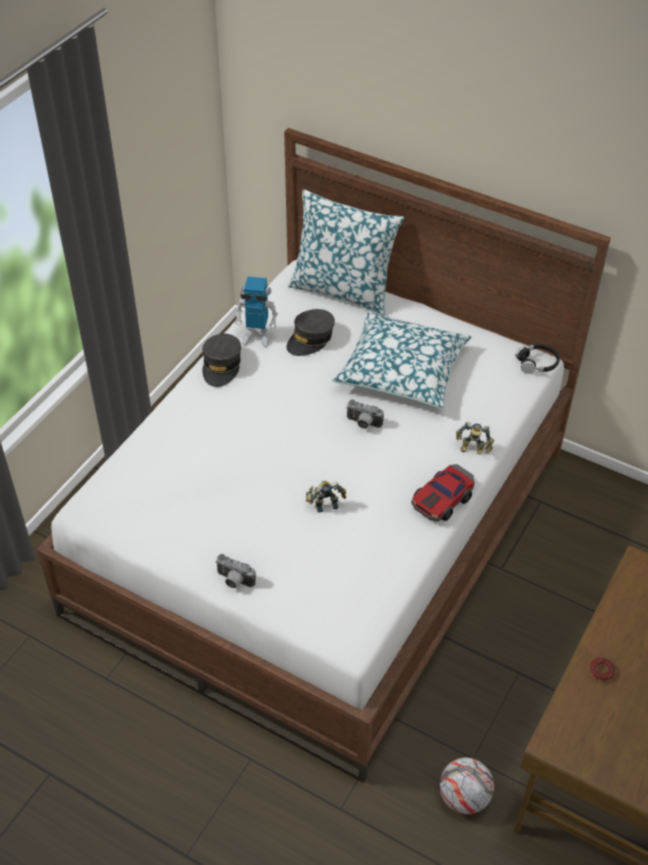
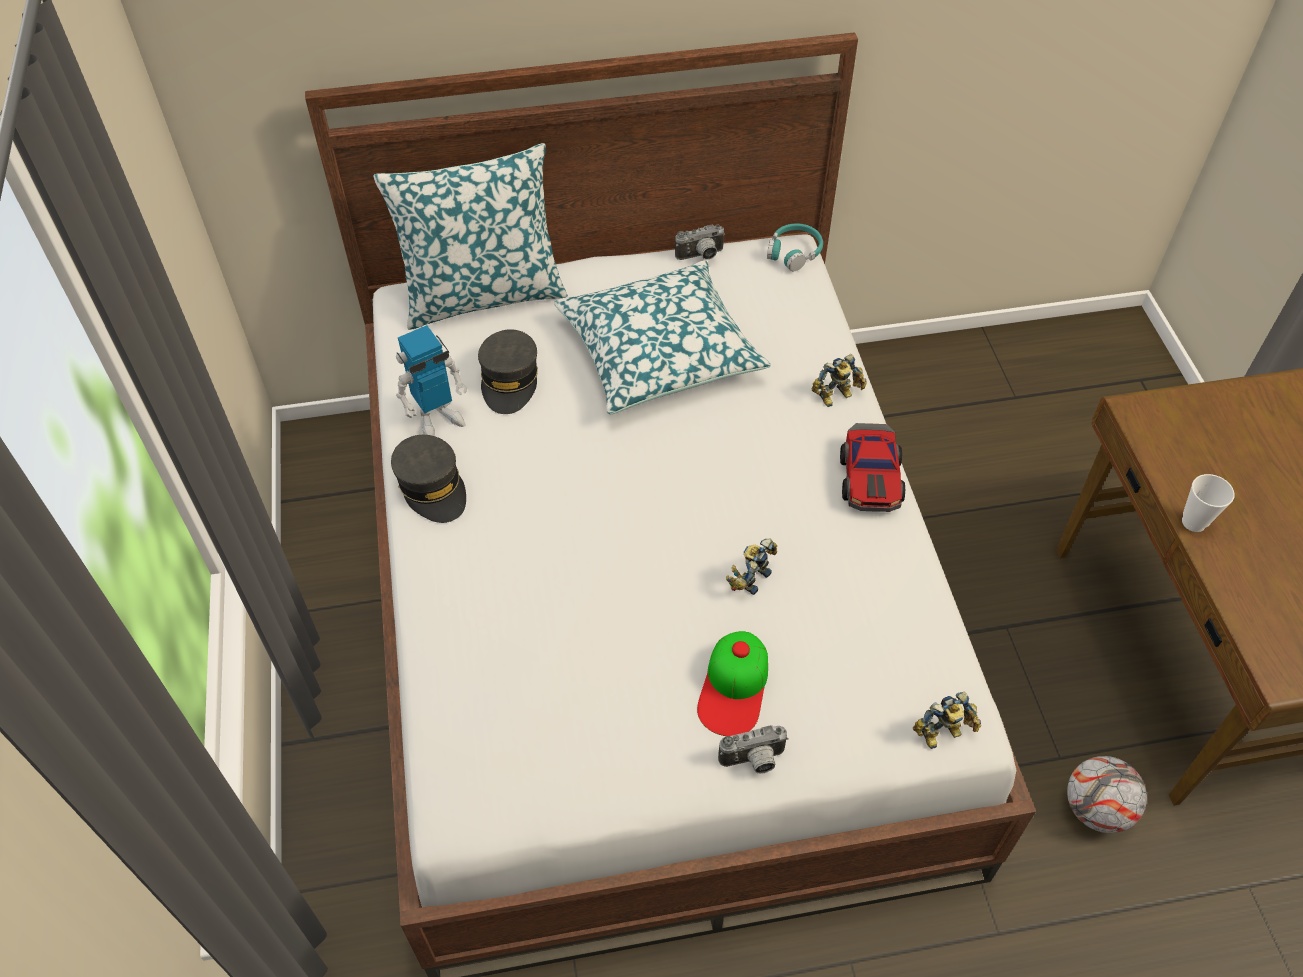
camera: 40 degrees left, 5 degrees up
camera [346,399,384,429] -> camera moved to [675,224,725,260]
black headphones [515,344,560,374] -> turquoise headphones [767,223,823,271]
donut [589,657,615,681] -> none
none -> cap [697,631,768,736]
none -> toy robot [913,691,981,749]
none -> cup [1182,474,1235,532]

